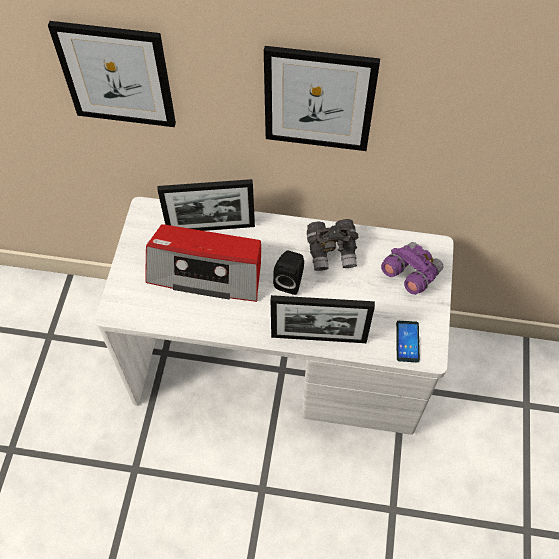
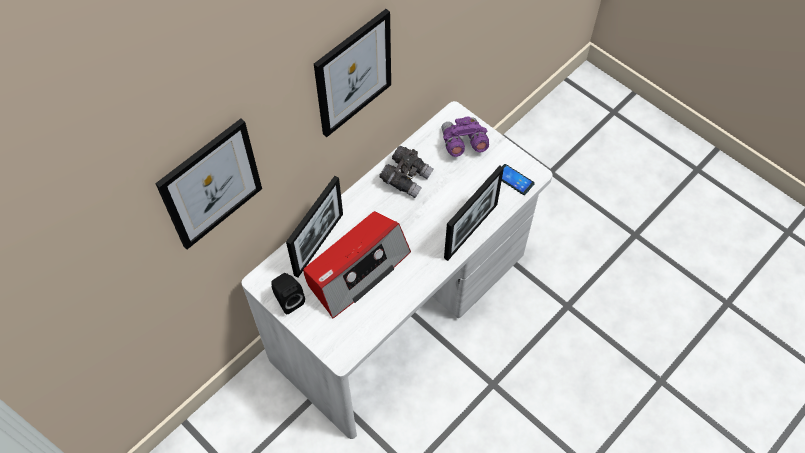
camera: 55 degrees left, 0 degrees up
black speaker [273,251,304,295] -> black speaker moved to [271,273,305,314]

